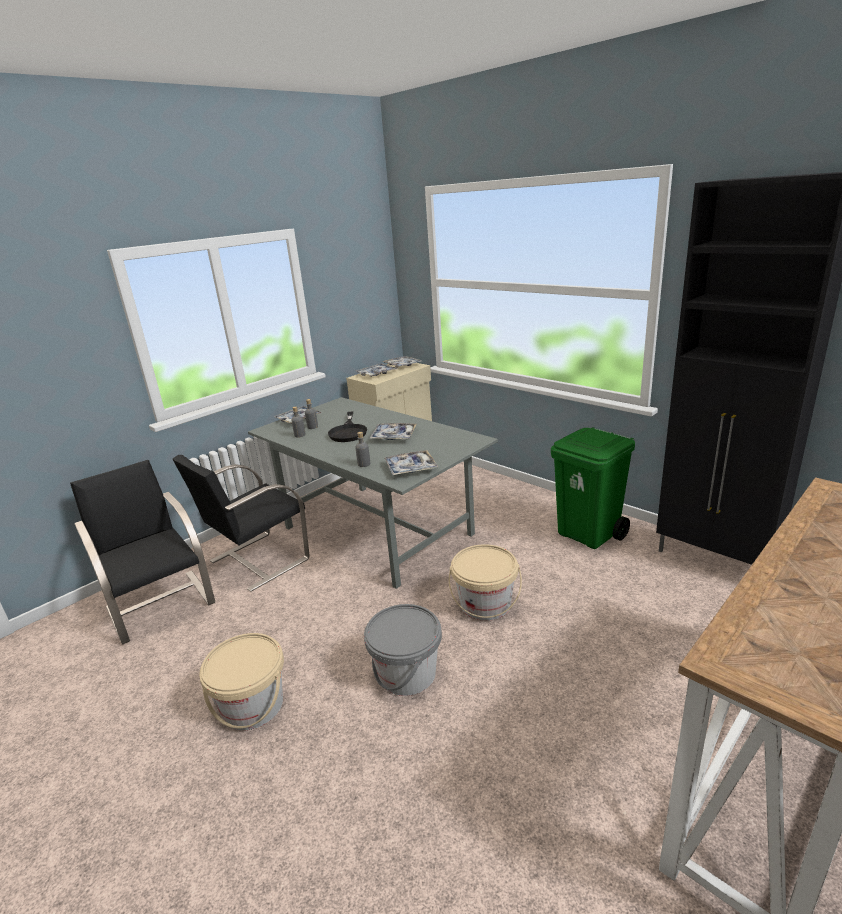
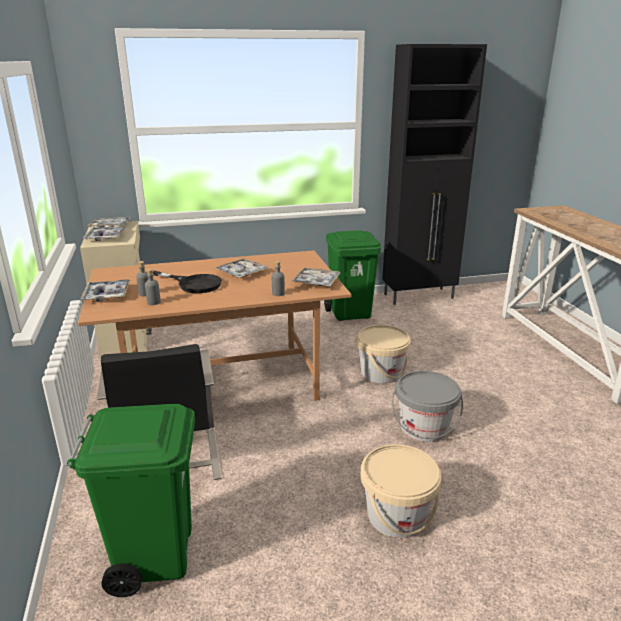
camera: 60 degrees left, 0 degrees up
black chair [70,460,215,644] -> green trash can [67,404,195,597]
grey dining table [248,397,498,589] -> brown dining table [78,250,352,401]

